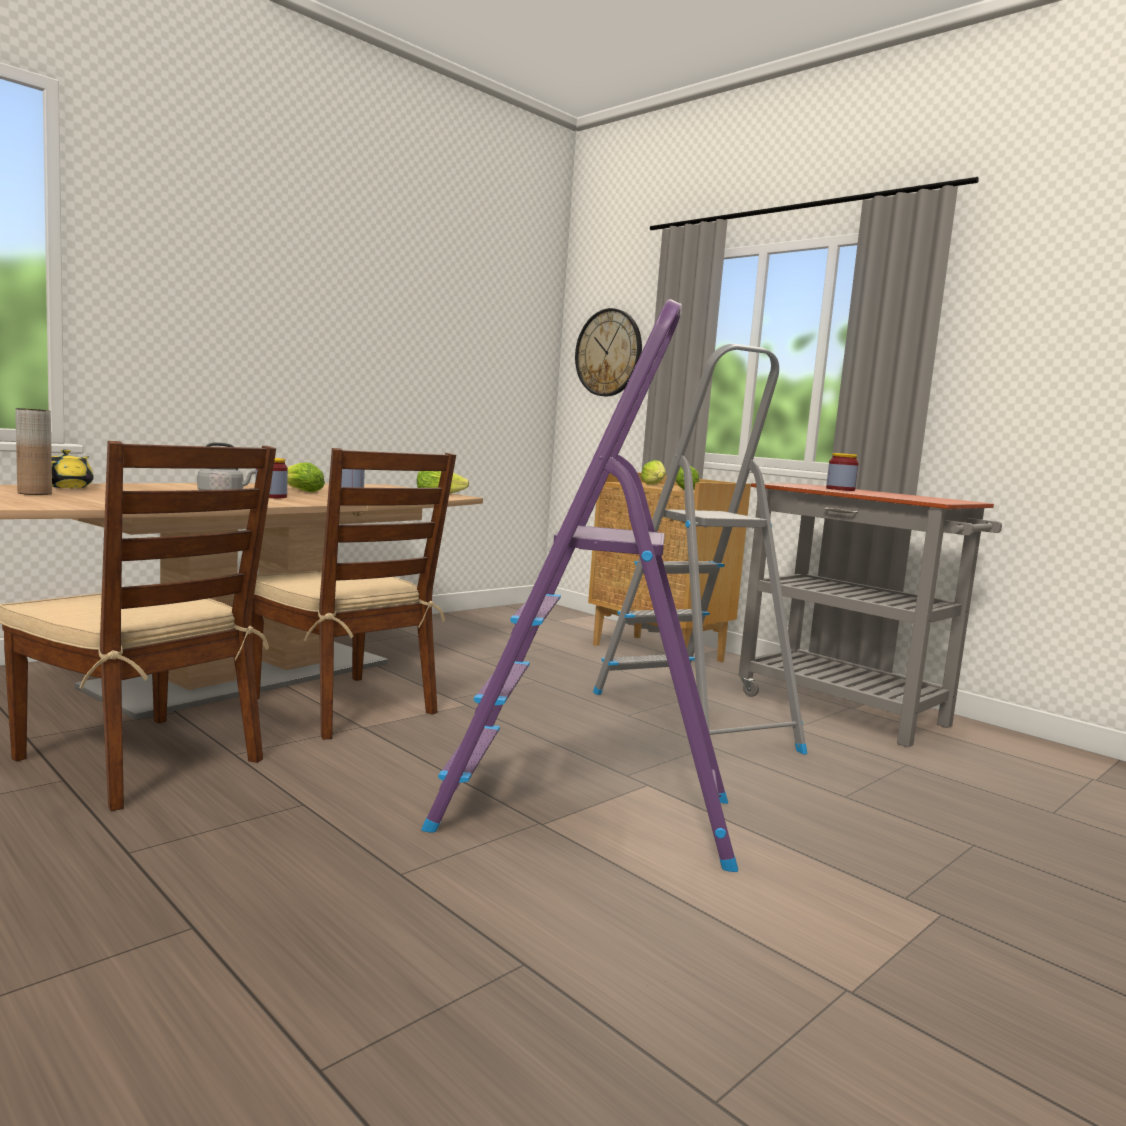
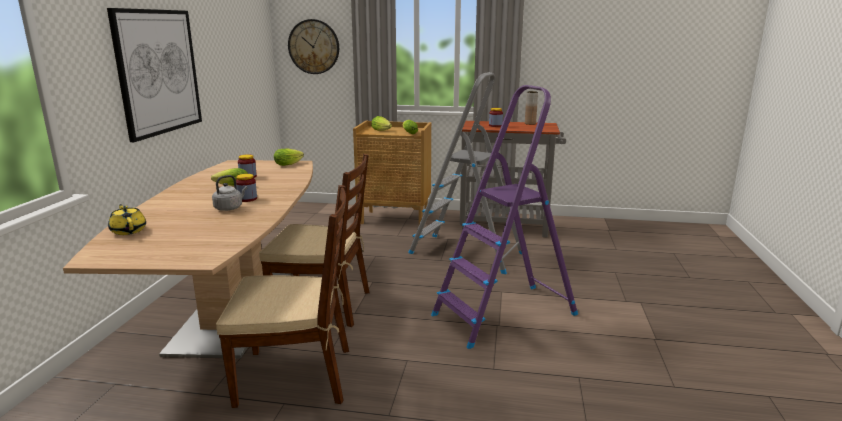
camera: 35 degrees left, 10 degrees up
brown vase [15,408,52,495] -> brown vase moved to [525,91,538,125]
none -> picture [107,8,202,142]

